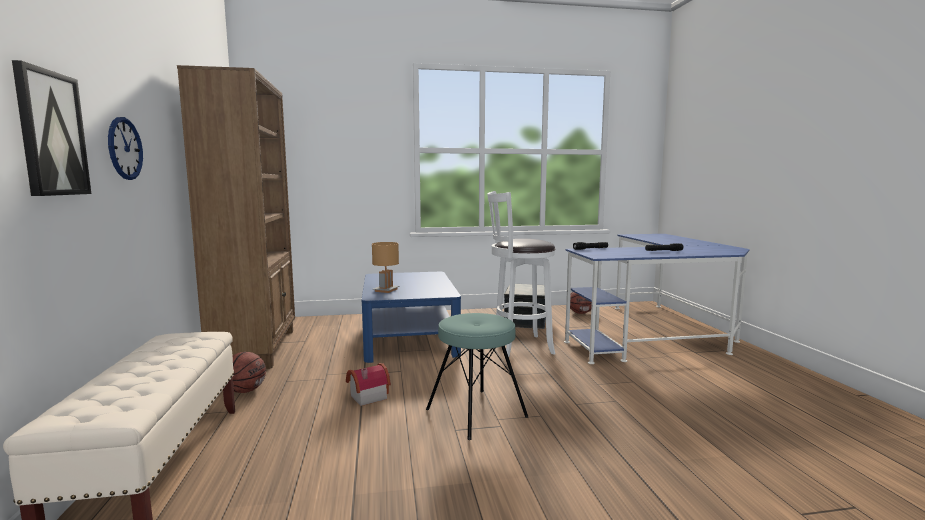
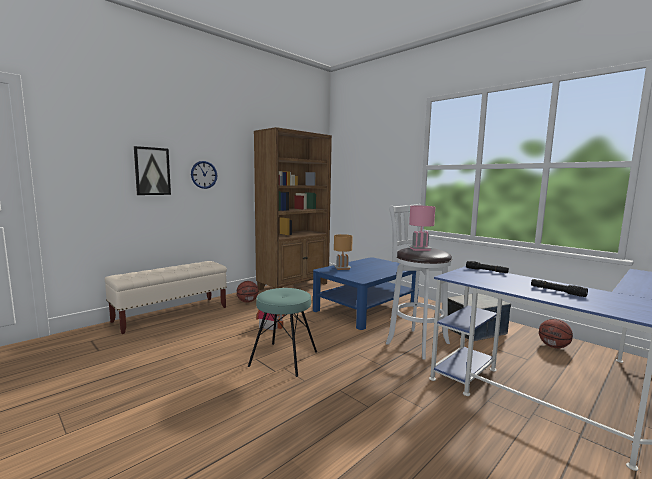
camera: 55 degrees right, 0 degrees up
none -> pink table lamp [408,206,435,251]

